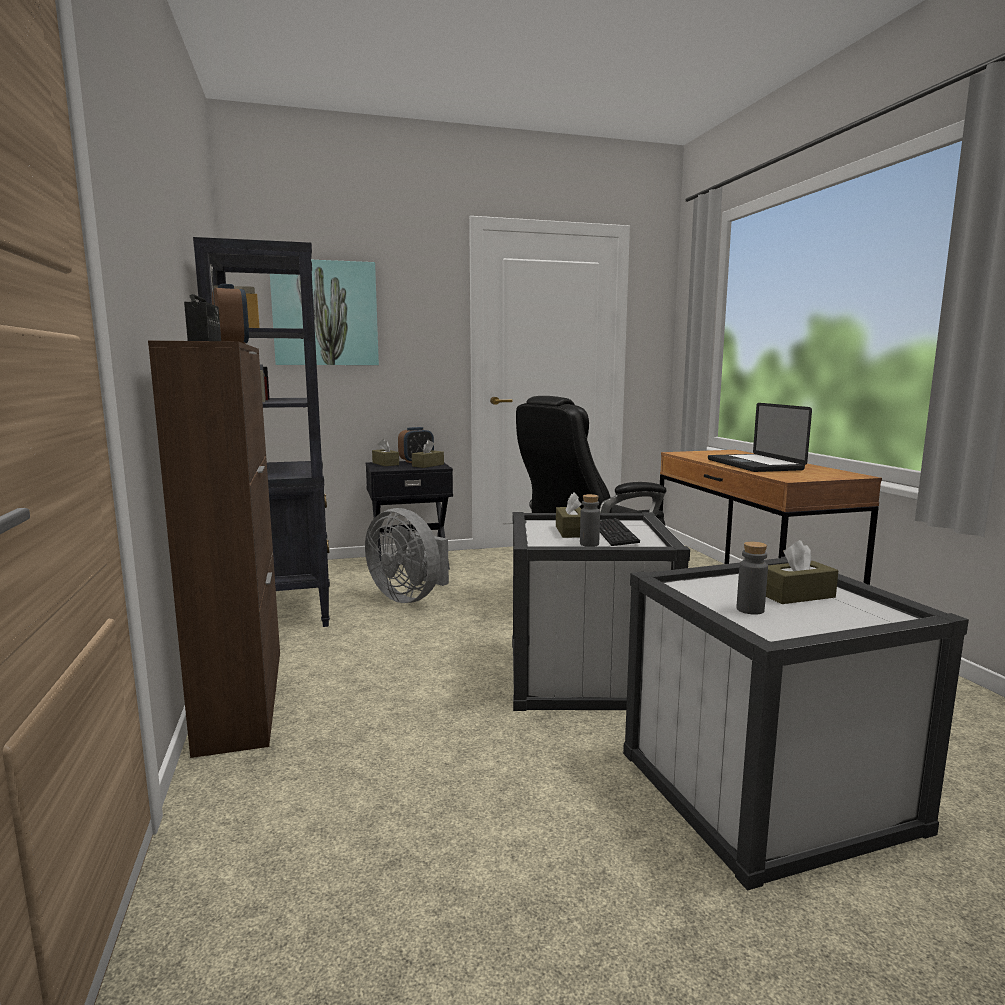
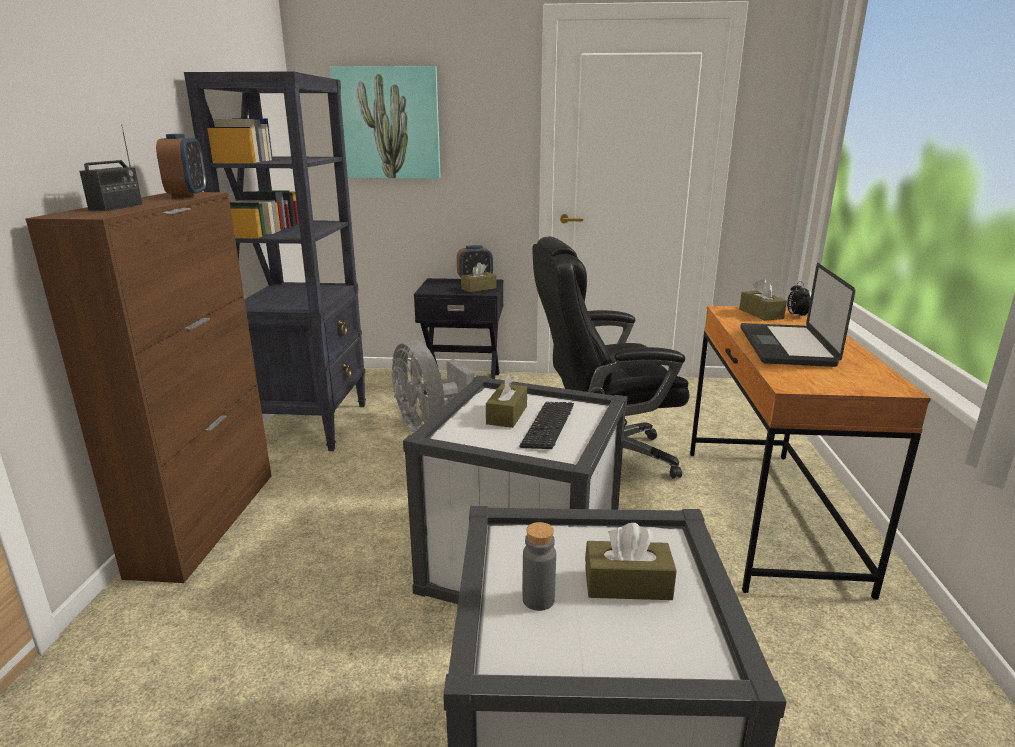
camera: 20 degrees right, 10 degrees up
brown tissue box [372,439,399,466] -> brown tissue box moved to [739,278,787,321]
grey bottle [580,494,600,547] -> none
none -> alarm clock [787,281,810,318]

